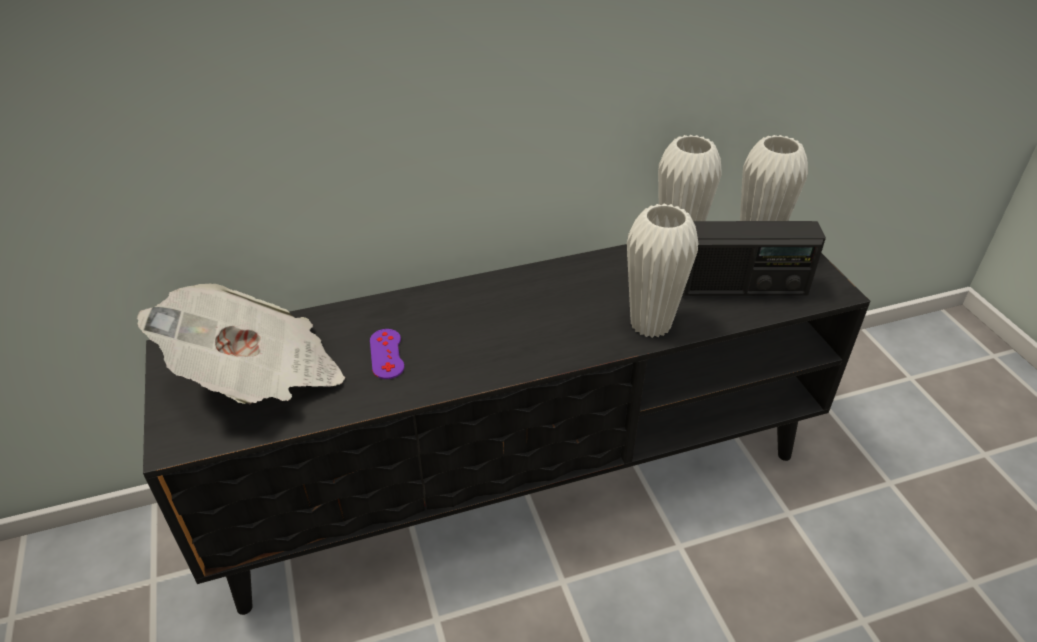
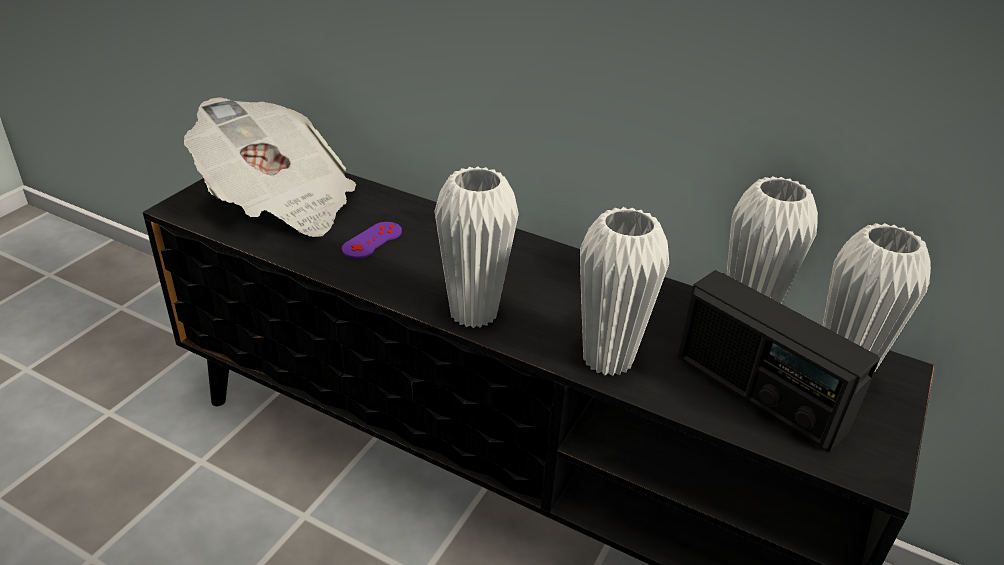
camera: 45 degrees right, 5 degrees down
none -> white vase [435,166,519,328]

